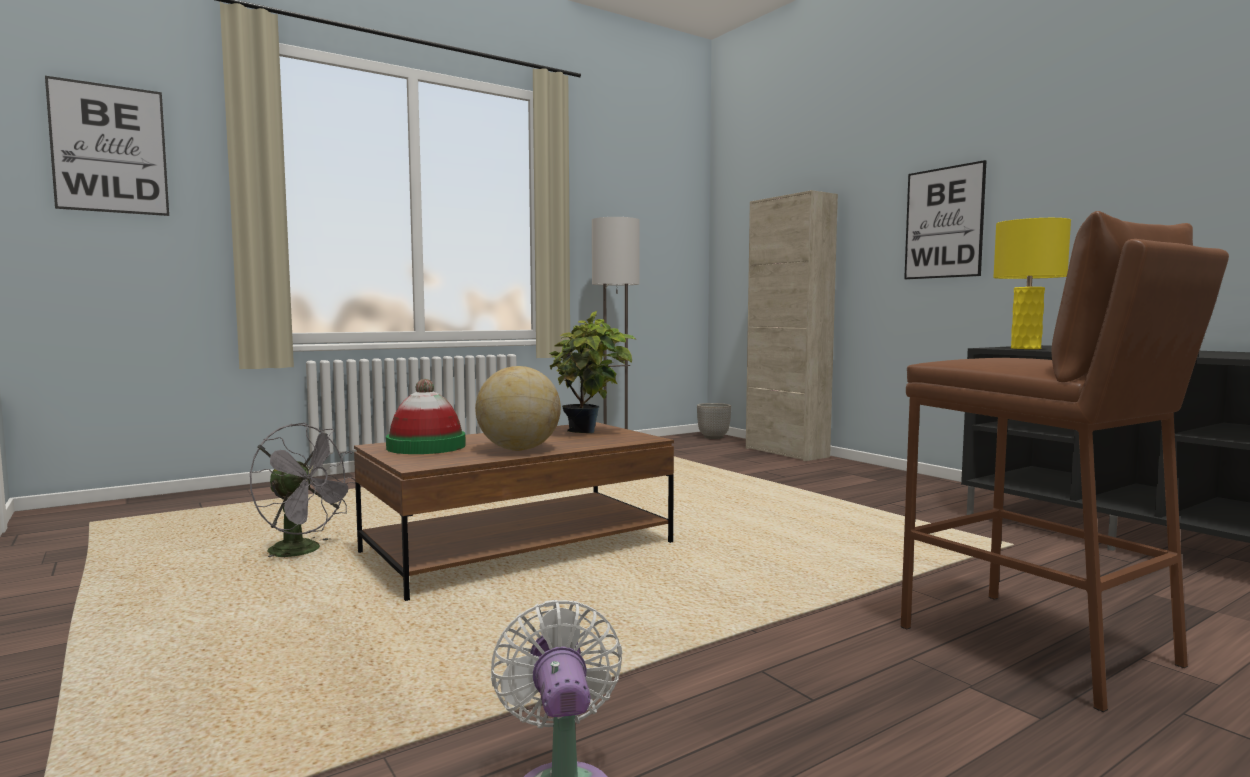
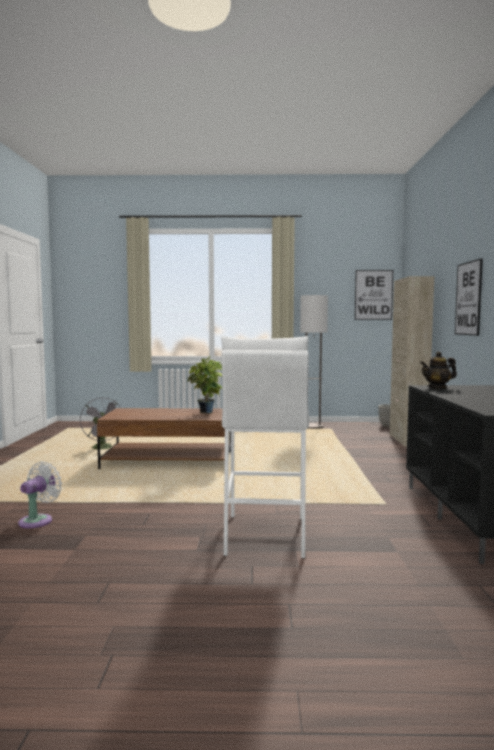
camera: 35 degrees right, 0 degrees up
picture [45,76,169,216] -> picture moved to [354,270,393,320]
hat [386,379,466,454] -> none
globe [475,366,561,451] -> none
brown stool [900,211,1229,712] -> white stool [221,336,309,558]
yellow table lamp [993,218,1071,349] -> teapot [420,351,457,389]

